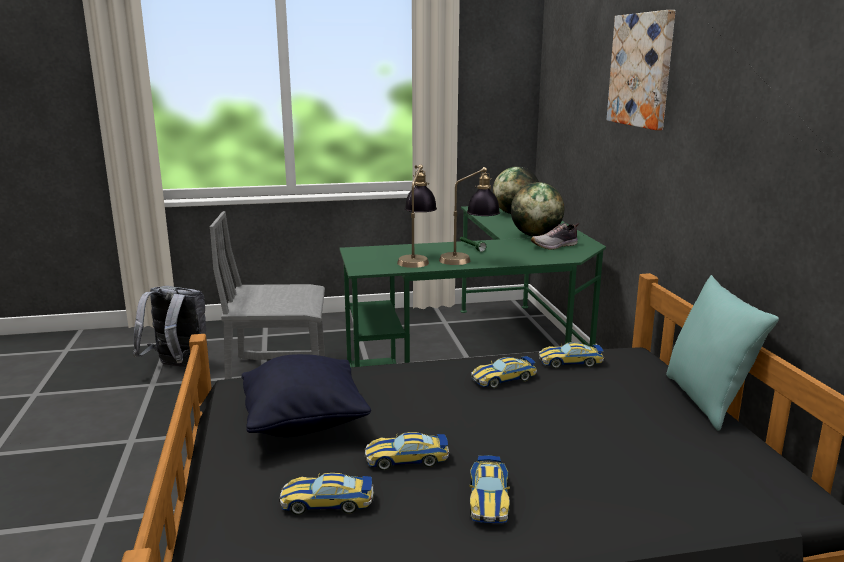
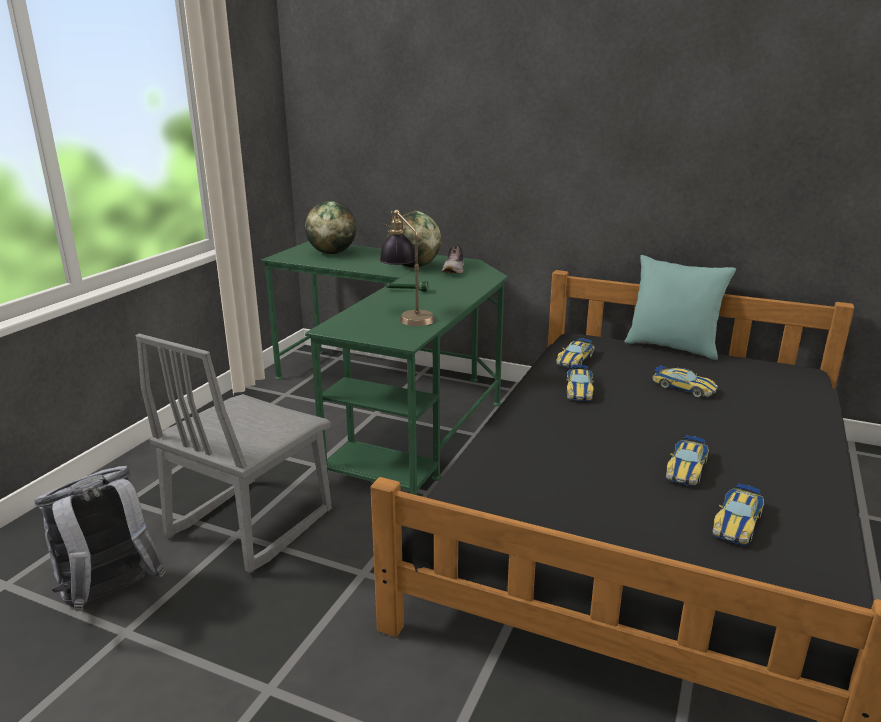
camera: 55 degrees left, 5 degrees up
black pillow [242,354,371,437] -> none
table lamp [439,167,500,265] -> none
toy car [469,455,510,523] -> toy car moved to [652,366,718,398]
picture [607,10,676,130] -> none

